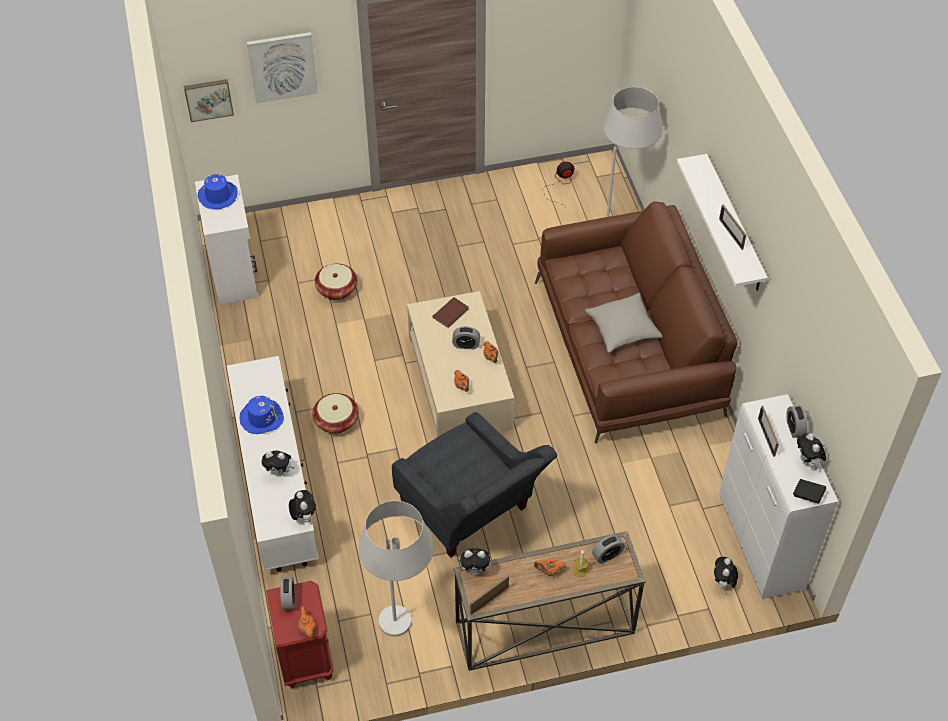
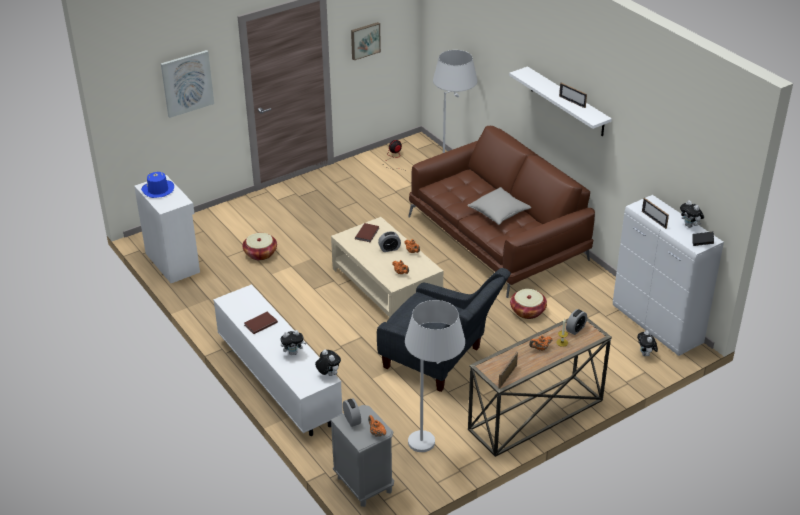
camera: 20 degrees left, 15 degrees down
picture [184,79,234,122] -> picture moved to [351,22,381,60]
blue hat [239,396,284,434] -> brown book [244,312,278,334]
red nightstand [266,581,334,688] -> grey nightstand [330,405,394,507]
basket [312,393,358,433] -> basket moved to [510,289,547,319]
plush toy [460,548,494,575] -> none
alarm clock [786,405,808,438] -> none

